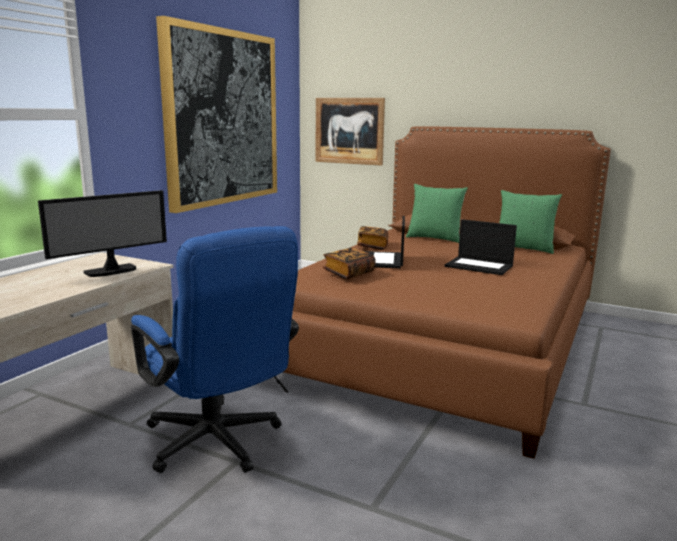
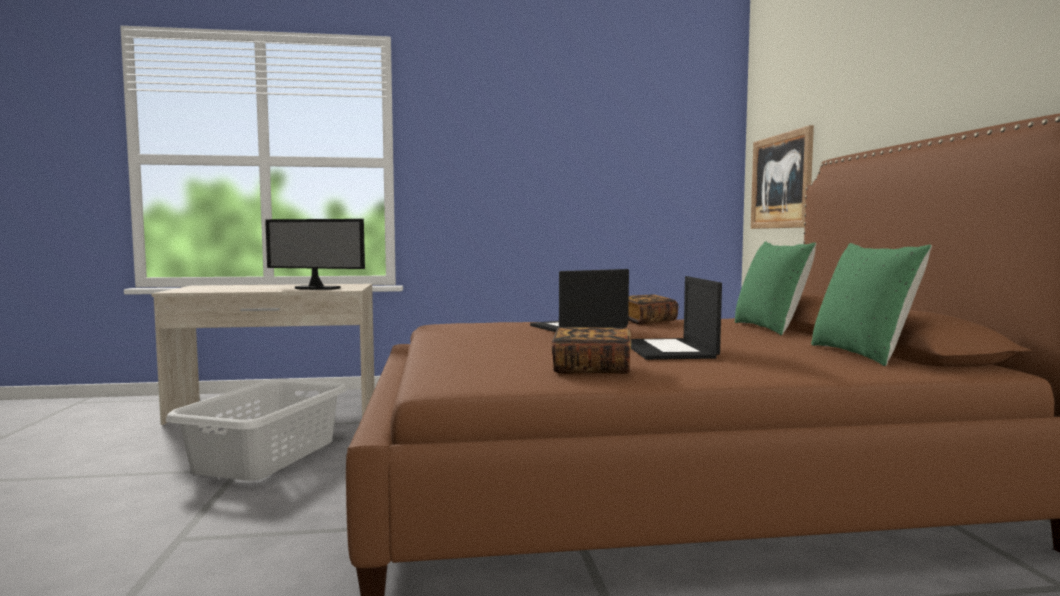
camera: 55 degrees right, 10 degrees down
blue office chair [131,226,299,473] -> grey laundry basket [166,378,347,481]
picture [156,16,277,213] -> none
book [323,248,376,279] -> book moved to [552,327,631,374]

